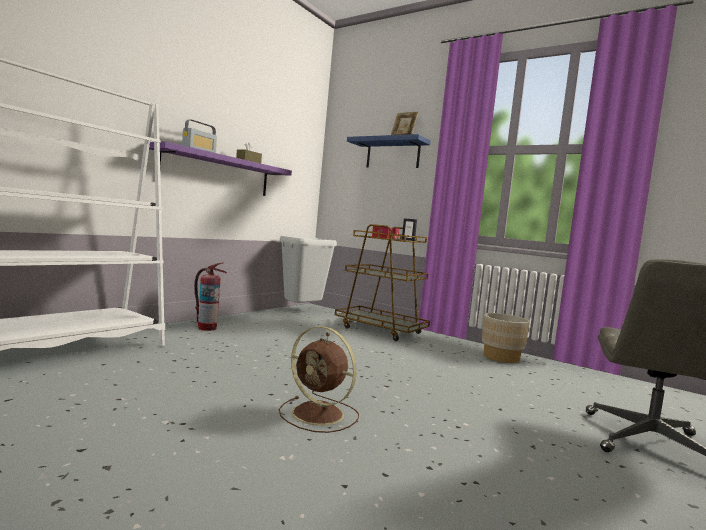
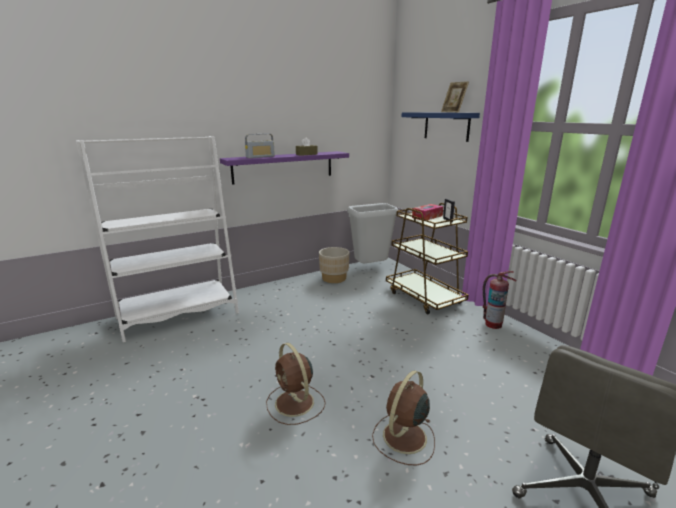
camera: 25 degrees right, 15 degrees up
fire extinguisher [194,263,227,331] -> fire extinguisher moved to [483,271,516,329]
beige planter [482,313,530,363] -> beige planter moved to [319,247,349,283]
none -> brown fan [372,370,435,466]

